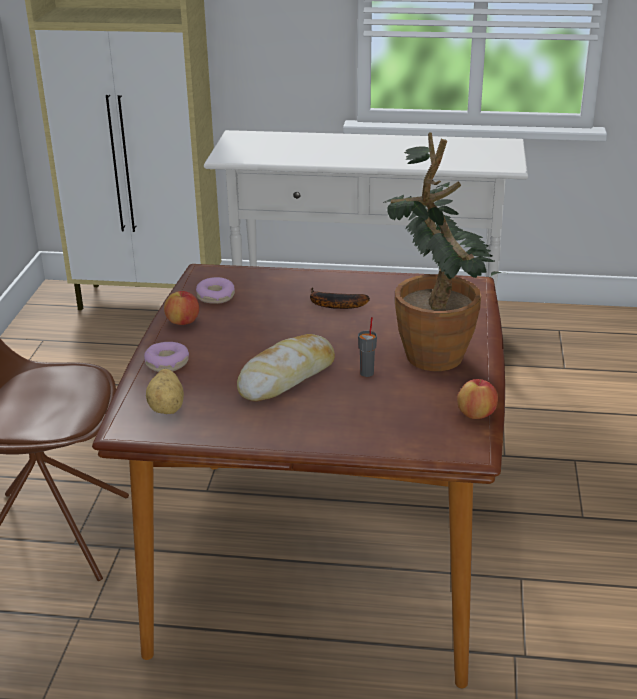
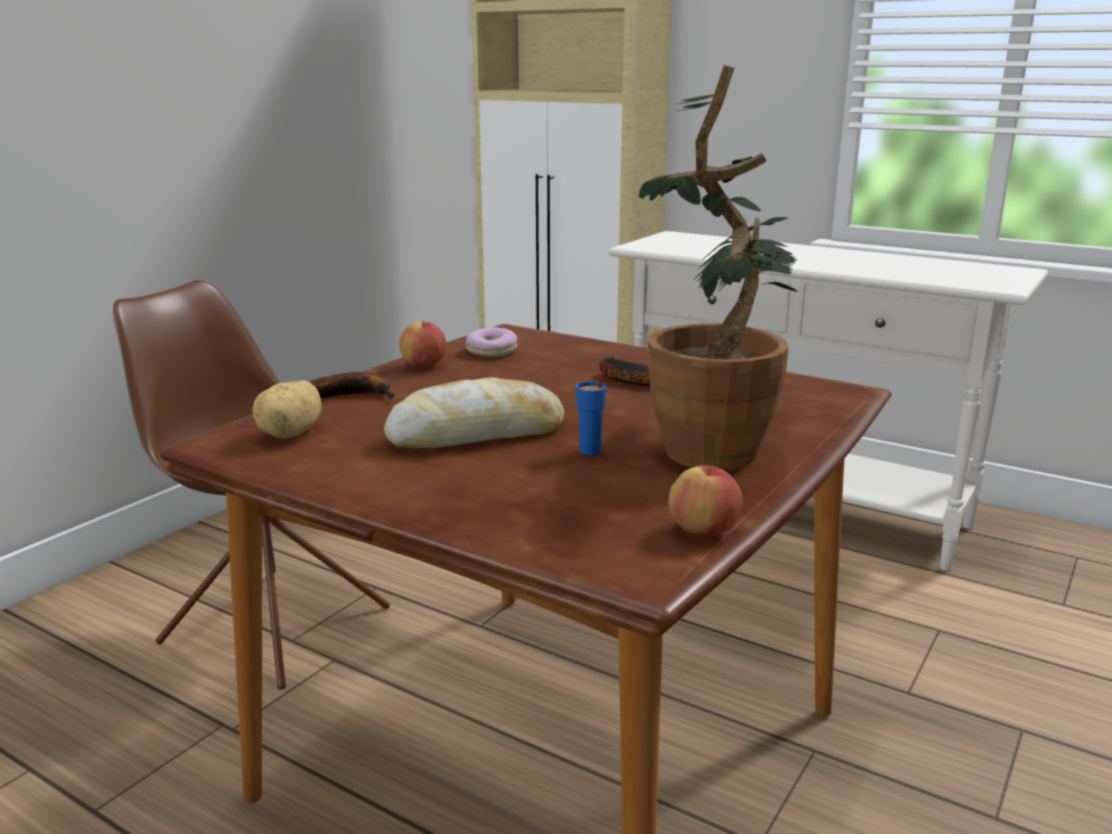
camera: 25 degrees right, 10 degrees down
donut [144,342,189,372] -> banana [309,372,394,400]
grey cup [358,317,377,377] -> blue cup [576,361,606,455]

